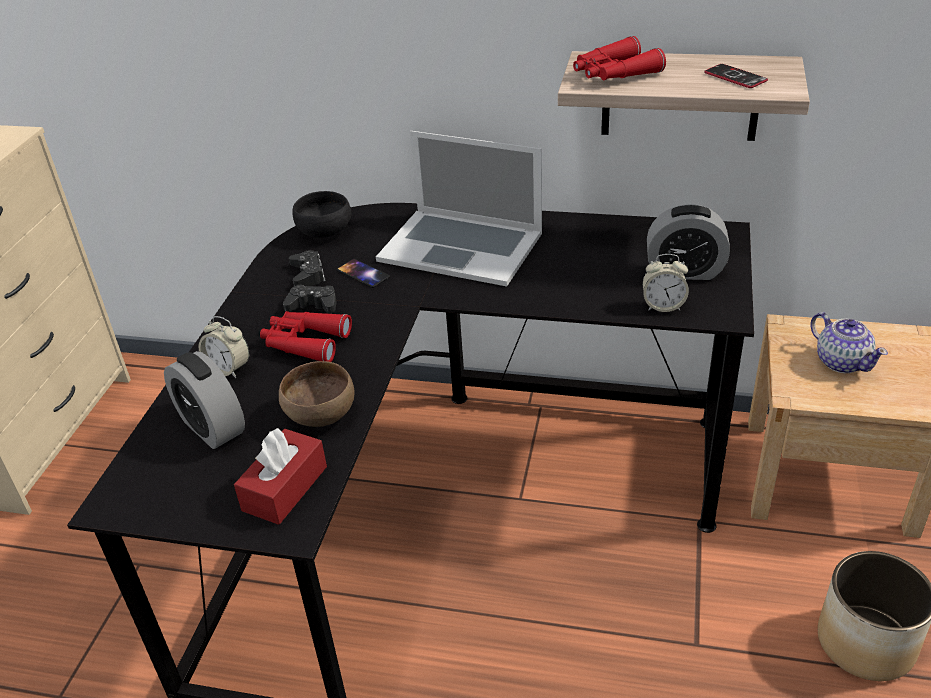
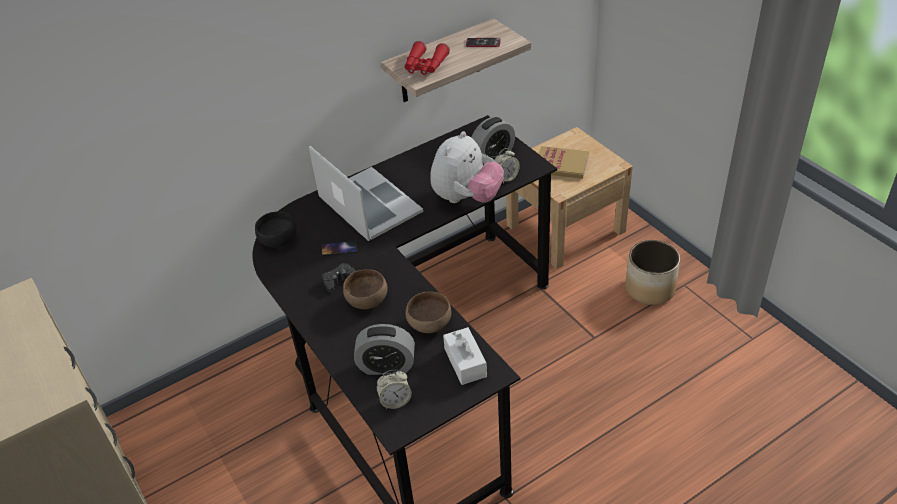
camera: 45 degrees left, 5 degrees up
alarm clock [199,316,249,378] -> alarm clock moved to [377,370,412,409]
red tissue box [234,428,327,525] -> white tissue box [443,327,487,385]
red binoculars [260,311,352,362] -> brown bowl [343,269,388,309]
black game controller [289,250,326,286] -> none
laptop [376,131,542,287] -> laptop turned 105 degrees counterclockwise [309,146,423,241]
teapot [810,312,888,373] -> book [539,146,589,179]
none -> plush toy [430,131,504,203]

